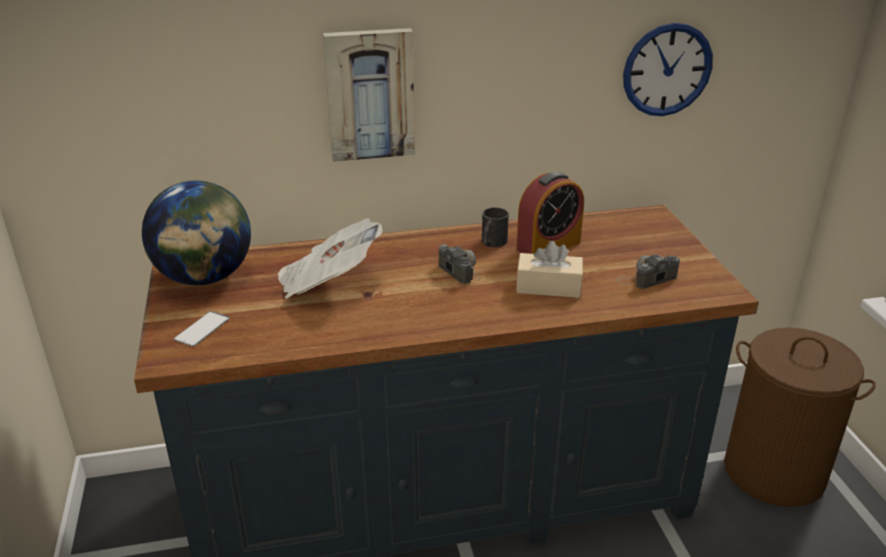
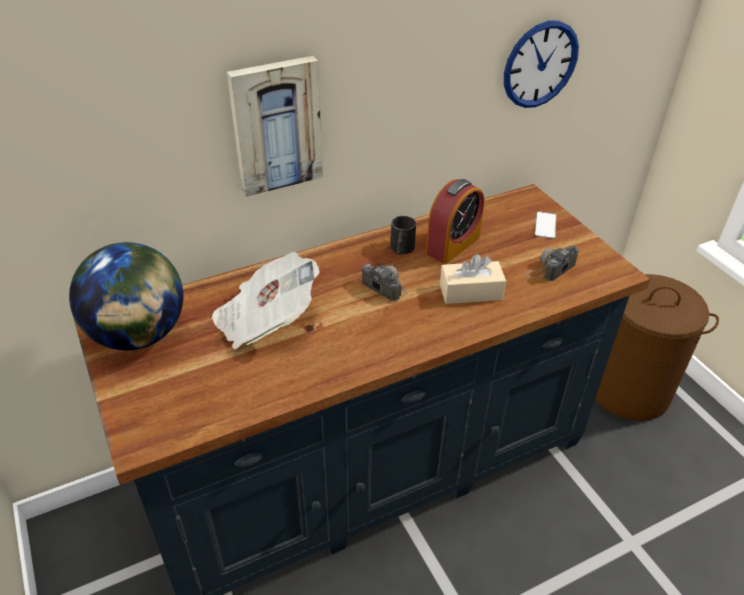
camera: 15 degrees left, 10 degrees up
phone [174,311,229,346] -> phone moved to [535,211,556,239]

